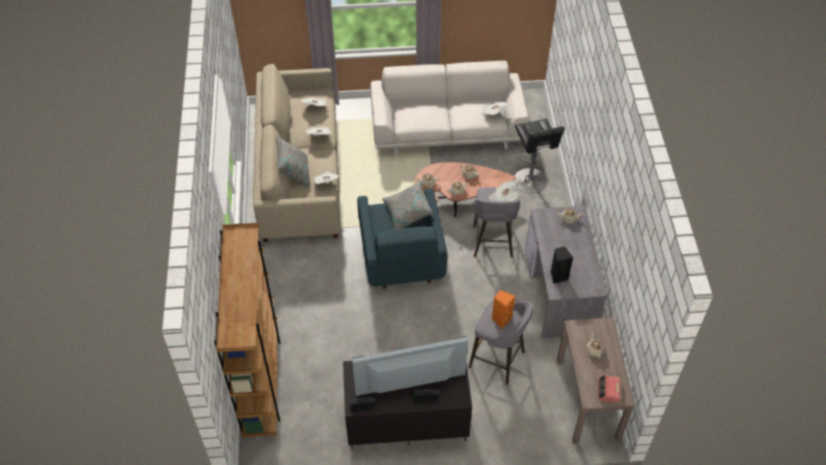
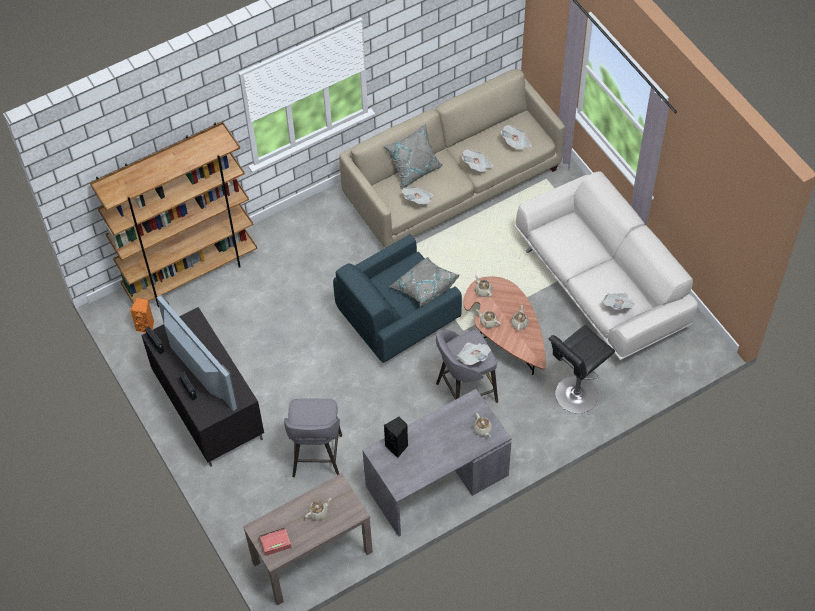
camera: 65 degrees right, 5 degrees up
orange speaker [492,290,515,329] -> orange speaker moved to [130,297,154,333]

